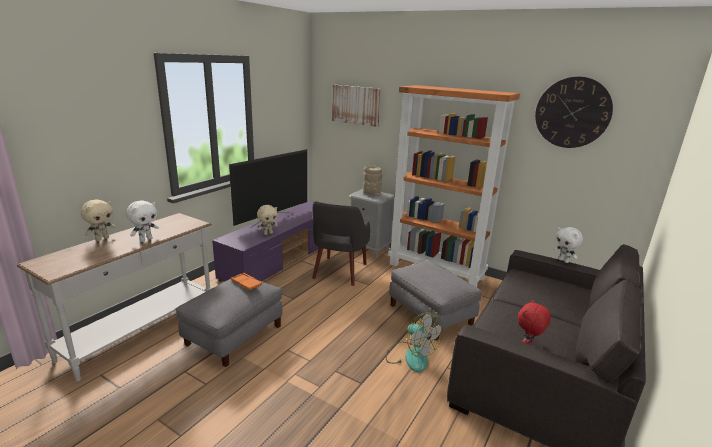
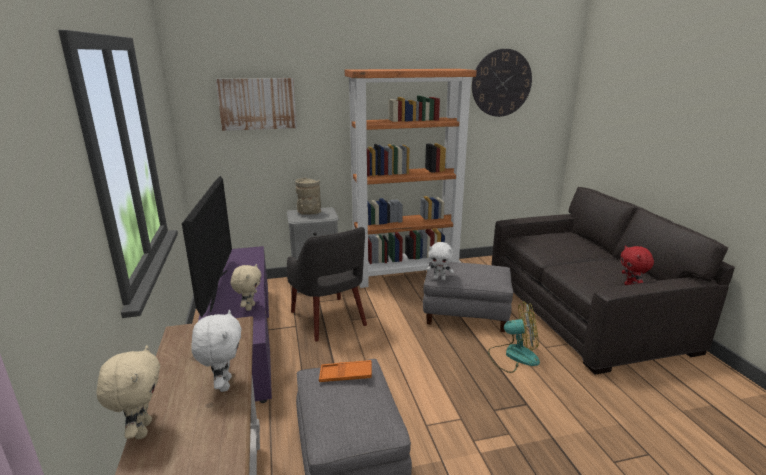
camera: 45 degrees left, 0 degrees up
white plush toy [554,227,583,263] -> white plush toy moved to [426,242,454,280]

